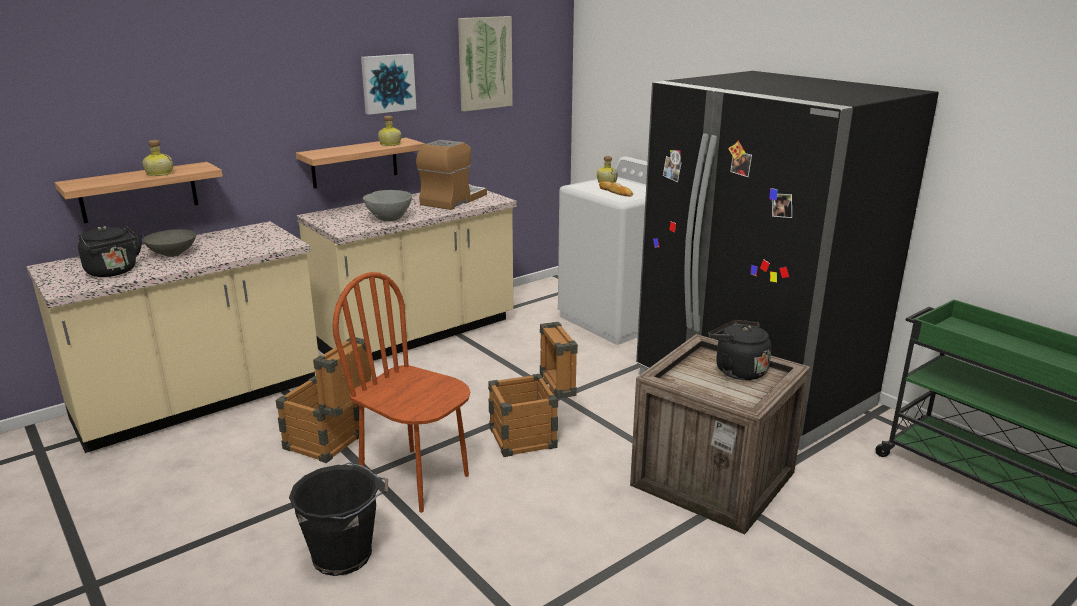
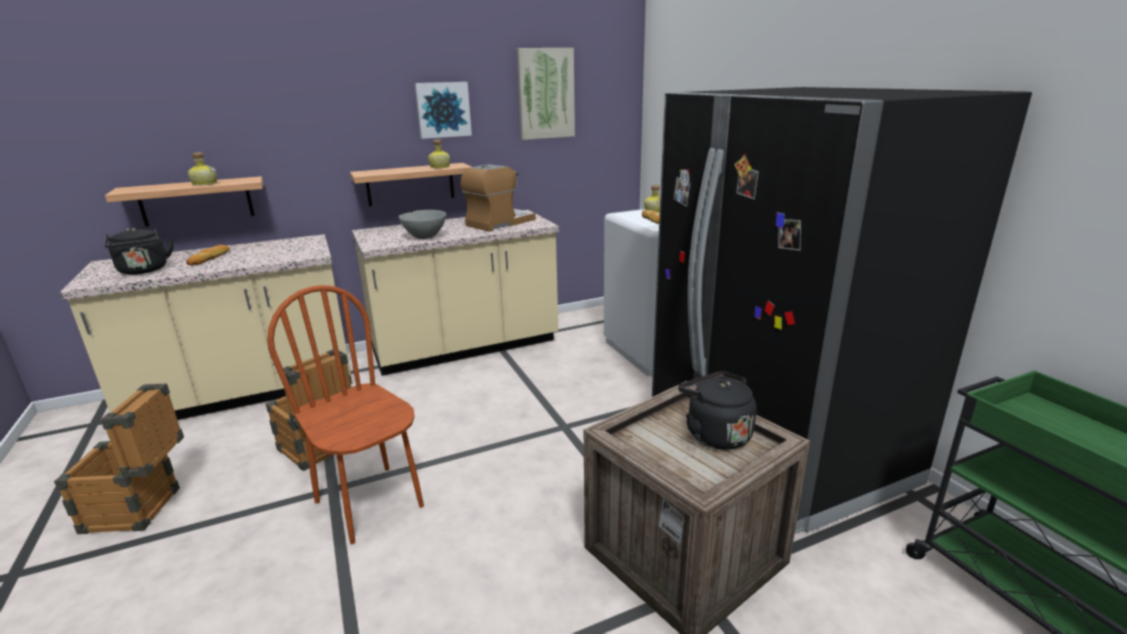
camera: 15 degrees right, 0 degrees up
grey bowl [143,229,196,257] -> bread [186,245,230,265]
black bucket [289,462,388,576] -> none
crate [488,322,578,457] -> crate moved to [54,383,184,534]

